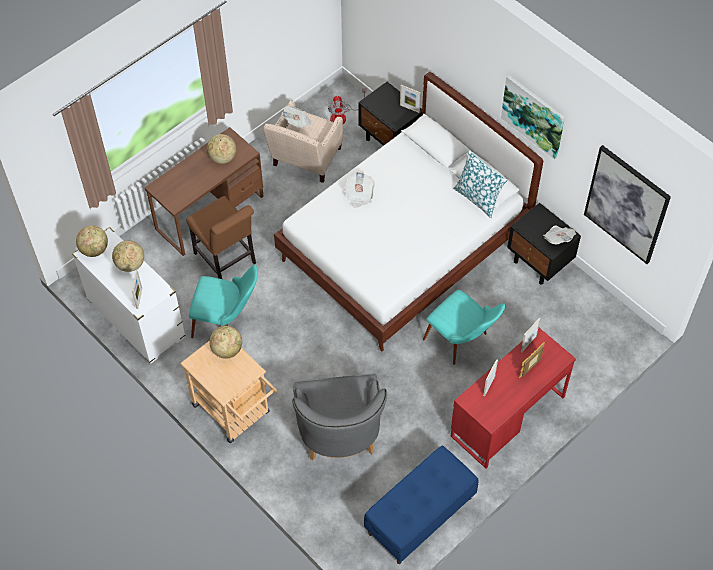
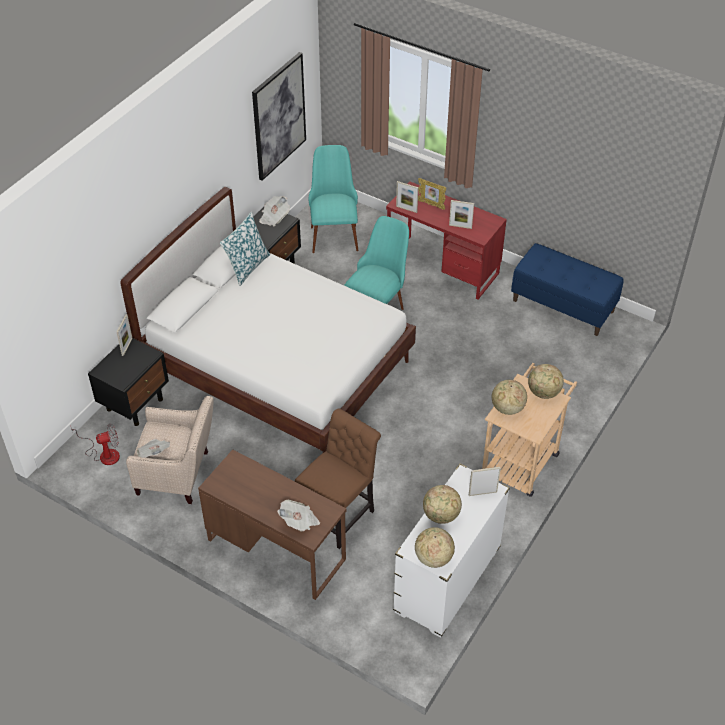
camera: 105 degrees left, 10 degrees down
turquoise chair [189,265,258,338] -> turquoise chair moved to [308,145,359,253]
globe [207,134,237,164] -> globe moved to [528,364,564,399]
grey armchair [292,374,387,461] -> none
newspaper [344,171,375,208] -> newspaper moved to [277,500,320,532]
picture [501,75,565,160] -> none

